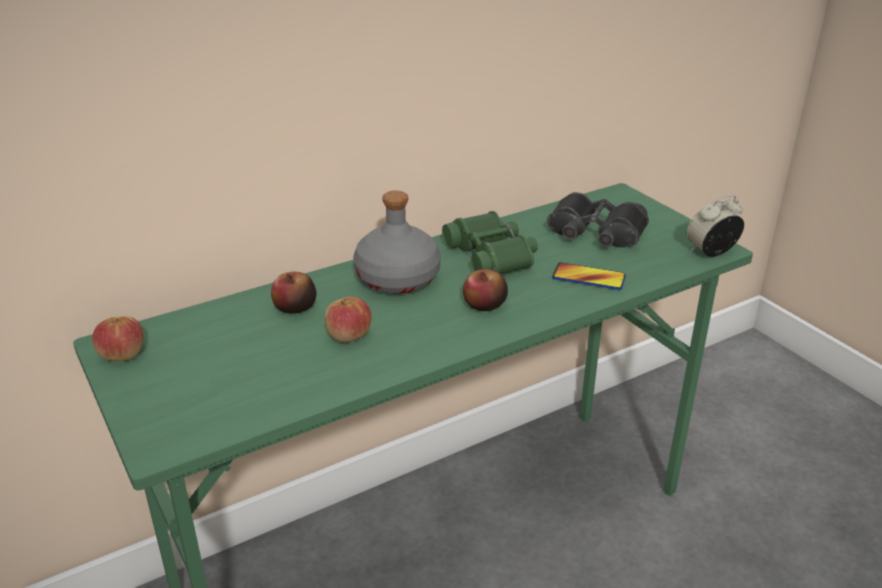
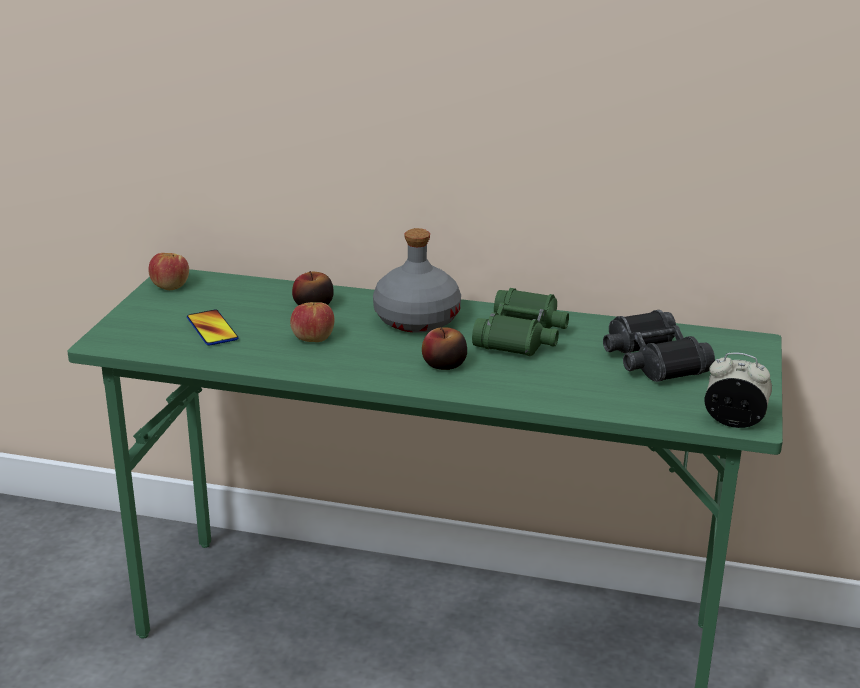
camera: 45 degrees right, 5 degrees down
phone [552,262,626,290] -> phone moved to [187,310,239,346]

